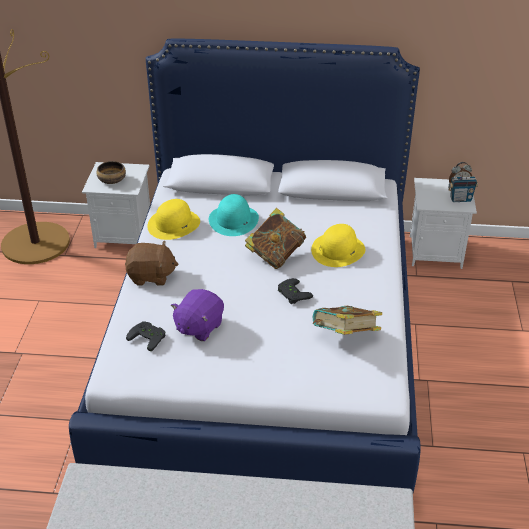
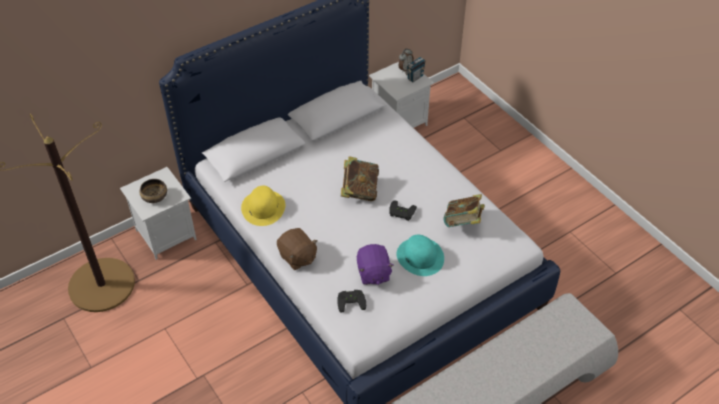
camera: 40 degrees left, 10 degrees up
brown plush toy [125,241,178,286] -> brown plush toy turned 90 degrees clockwise [277,228,318,270]
turquoise hat [209,194,259,236] -> turquoise hat moved to [396,235,444,276]
yellow hat [311,224,365,267] -> none

